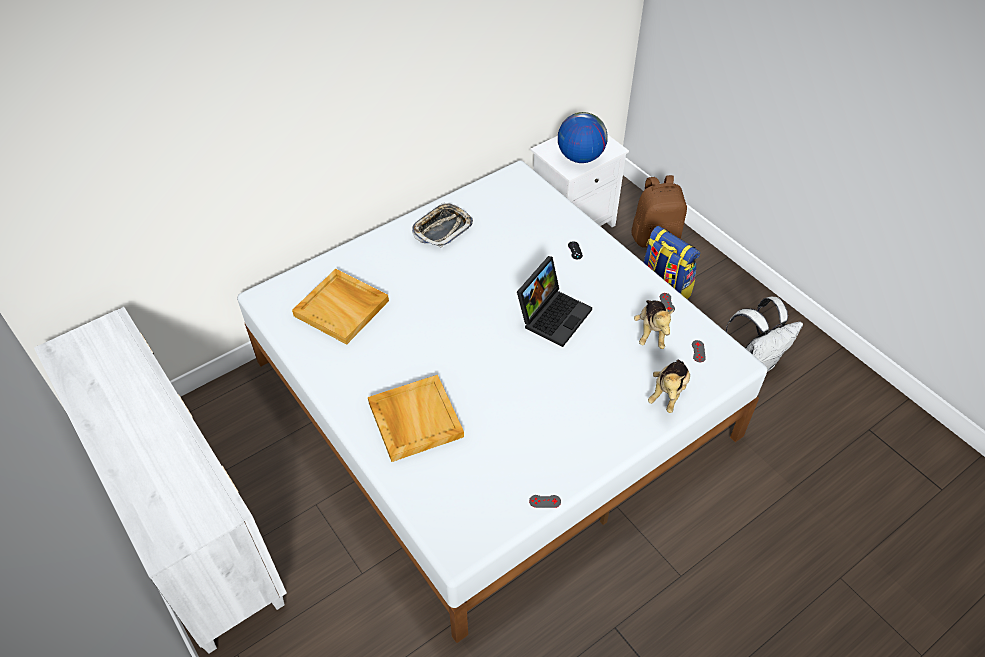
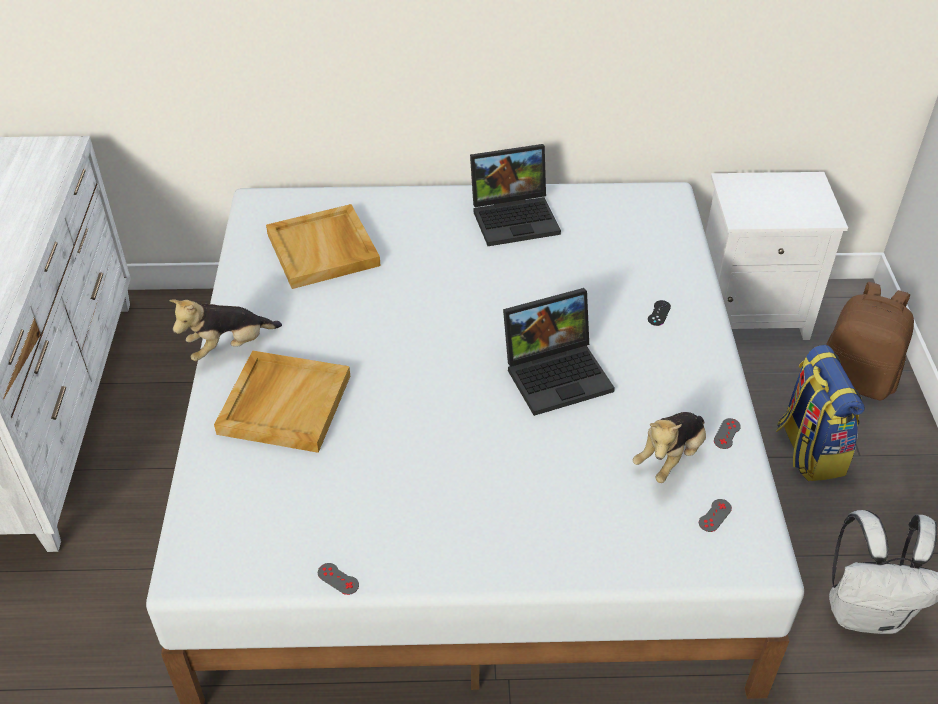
camera: 35 degrees right, 5 degrees down
tray [412,203,473,248] -> laptop [470,144,561,246]
globe [558,112,608,163] -> none
plush toy [648,360,690,413] -> plush toy moved to [169,299,282,361]

